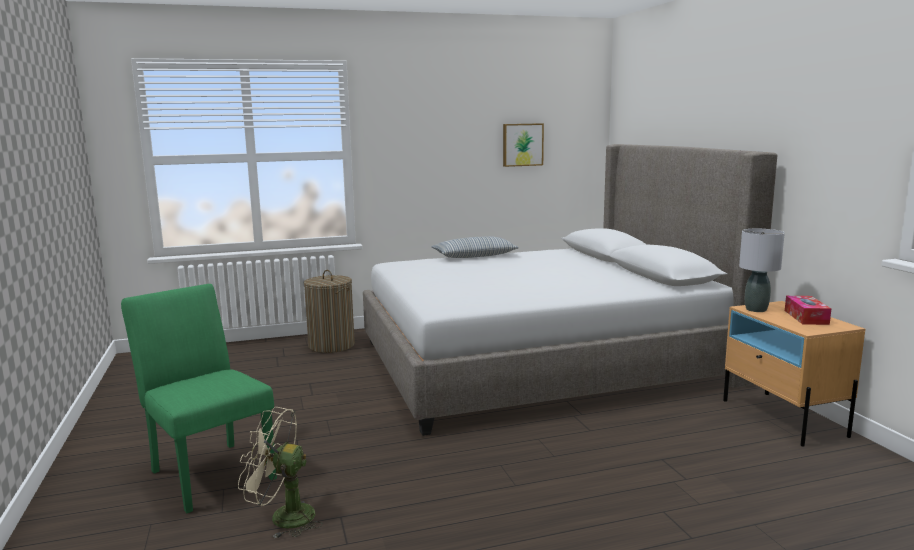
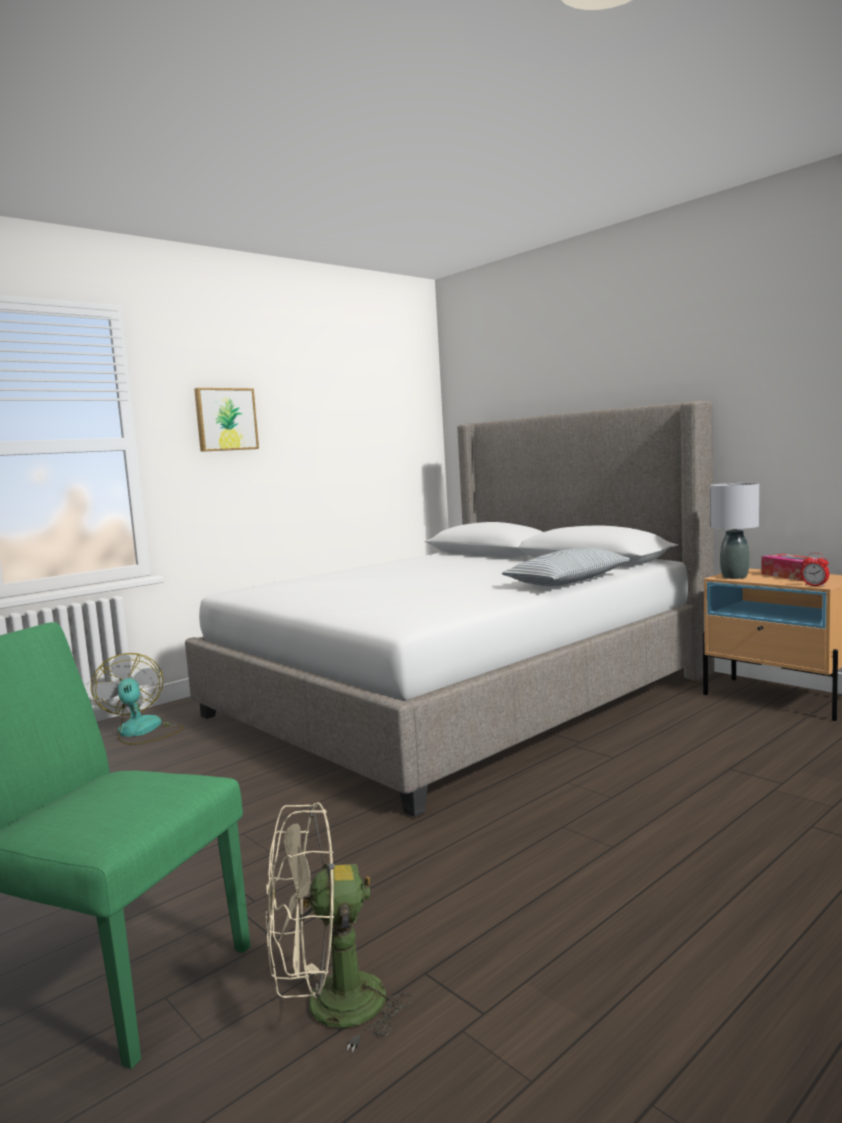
camera: 25 degrees left, 5 degrees down
laundry basket [304,270,355,353] -> fan [91,653,184,745]
pillow [432,236,519,258] -> pillow moved to [502,547,631,586]
picture [503,123,544,167] -> picture moved to [194,388,259,452]
none -> alarm clock [801,553,829,587]

